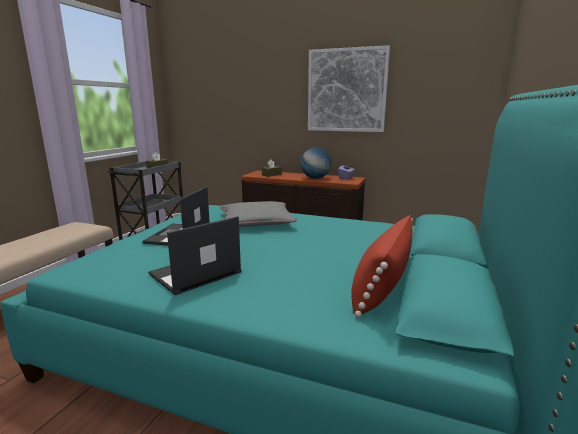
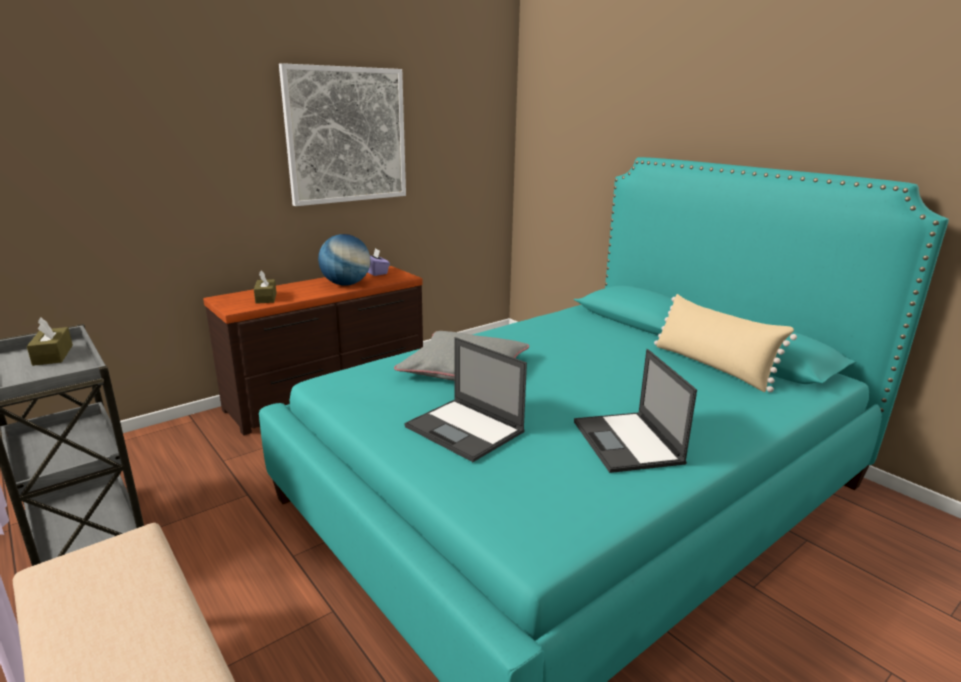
camera: 60 degrees left, 5 degrees up
red pillow [351,215,413,318] -> beige pillow [654,294,797,392]

